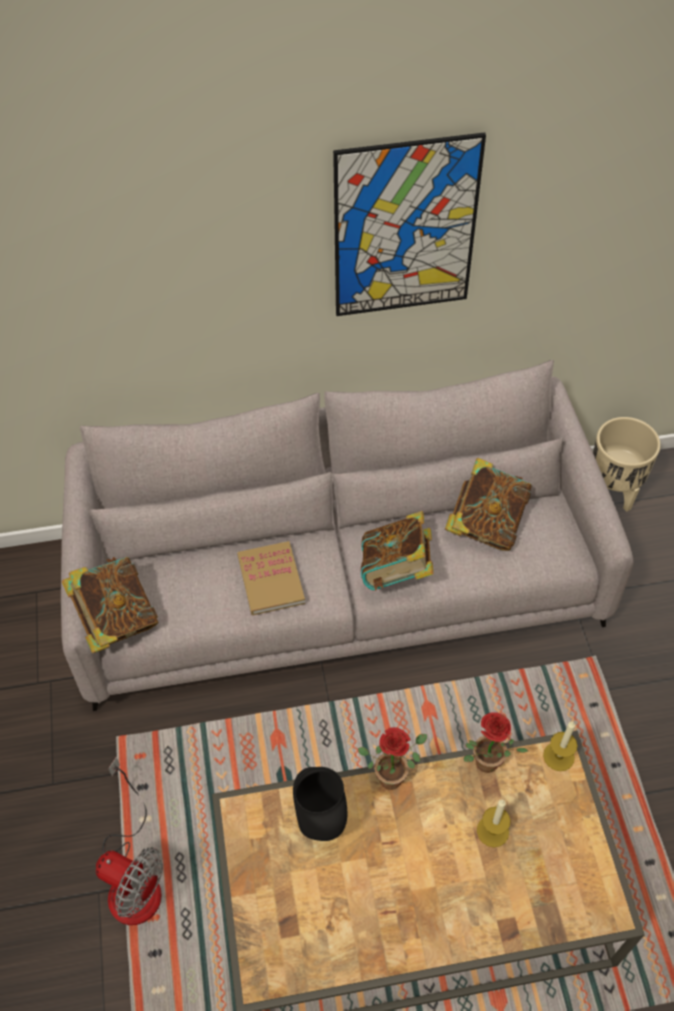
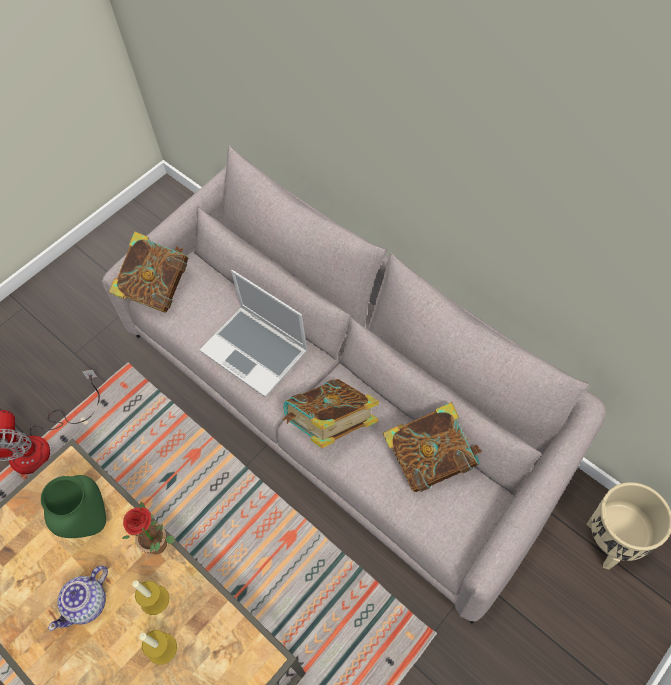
camera: 55 degrees right, 5 degrees up
book [237,541,305,615] -> laptop [200,270,308,398]
black vase [293,767,347,841] -> green vase [41,475,106,538]
picture [333,132,486,316] -> none
potted plant [464,712,528,773] -> none
candle [543,722,577,771] -> candle moved to [132,580,169,615]
none -> teapot [49,566,108,631]

